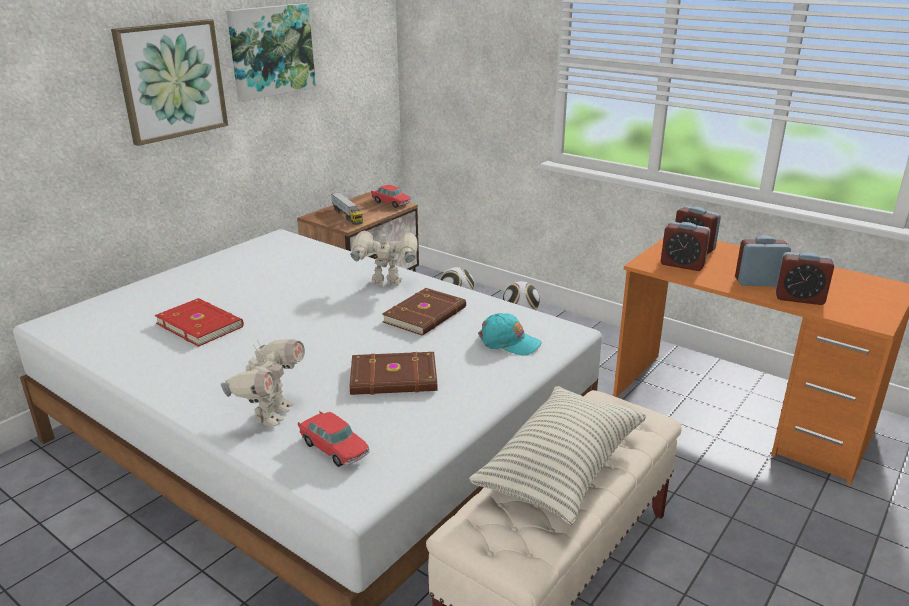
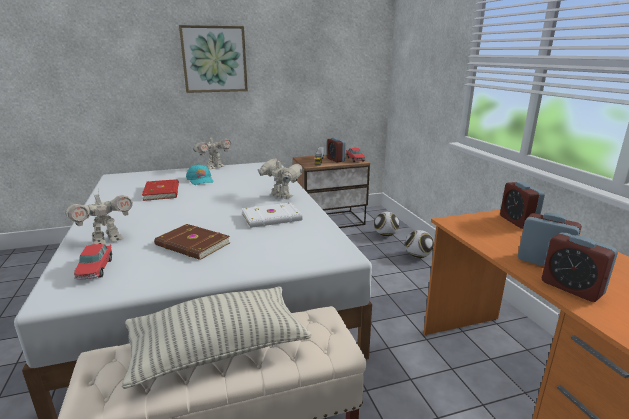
camera: 35 degrees right, 5 degrees down
picture [226,3,316,102] -> none
brown book [382,288,466,336] -> white book [242,202,303,228]
turquoise cap [478,313,542,355] -> turquoise cap moved to [186,164,213,185]
alarm clock [661,222,711,271] -> alarm clock moved to [327,138,346,163]
none -> toy robot [193,137,231,169]

